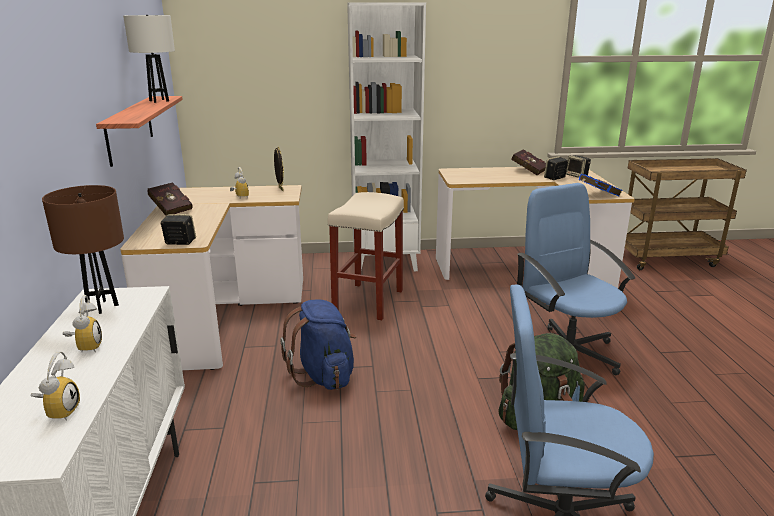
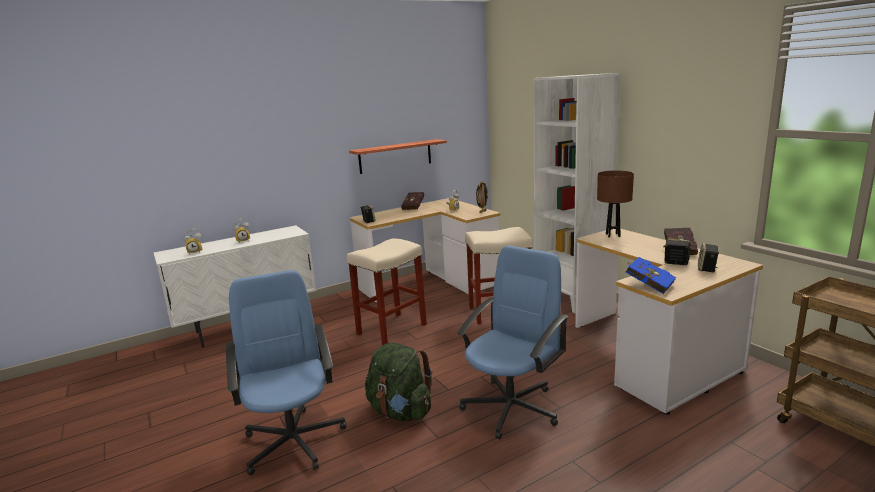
camera: 65 degrees right, 5 degrees down
brown table lamp [42,185,124,314] -> brown table lamp moved to [597,170,634,237]
white table lamp [123,15,175,103] -> none
blue backpack [280,299,356,390] -> beige stool [347,239,427,345]

